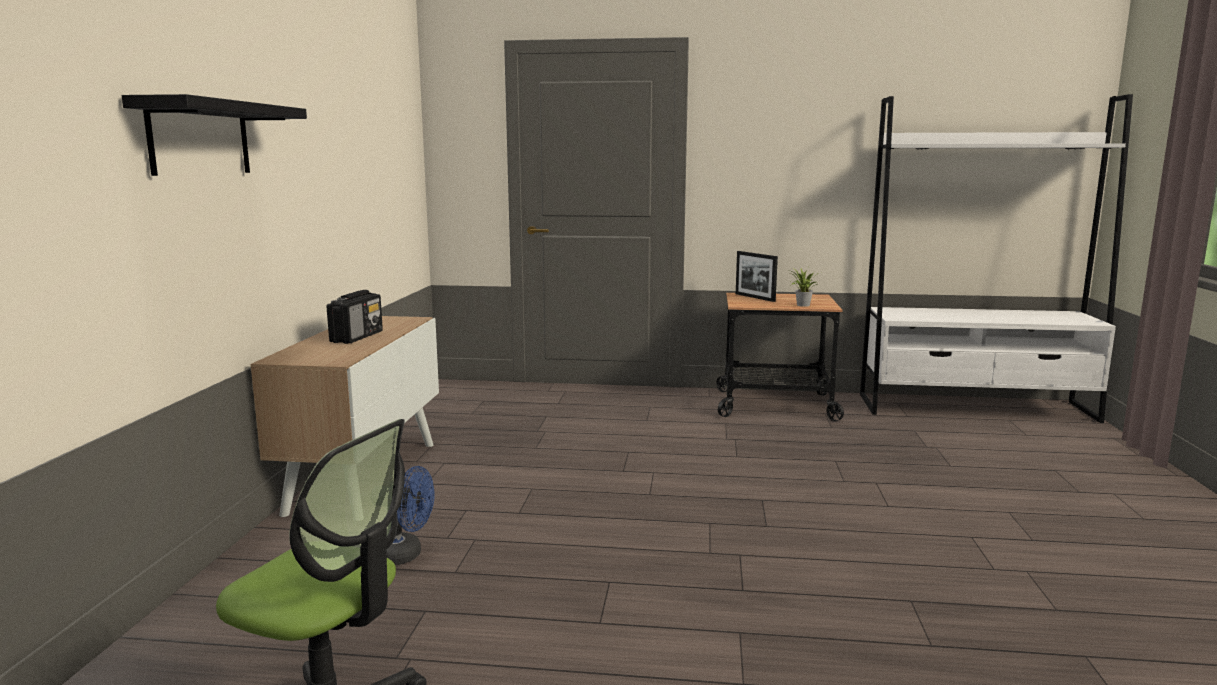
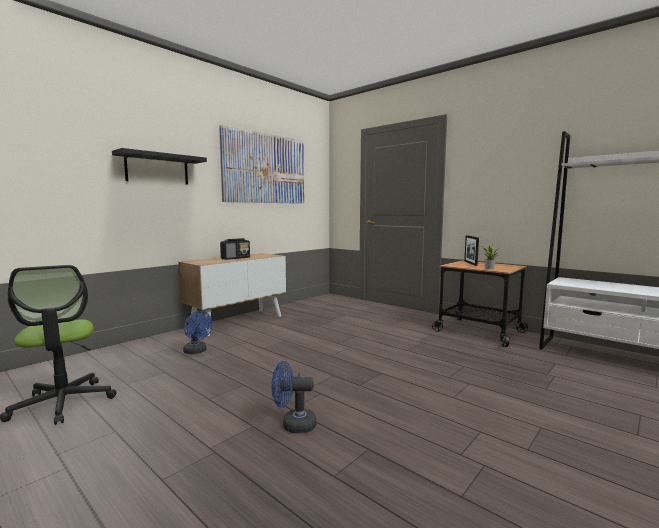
camera: 35 degrees right, 5 degrees down
none -> picture [219,125,304,204]
none -> blue fan [272,361,316,433]

